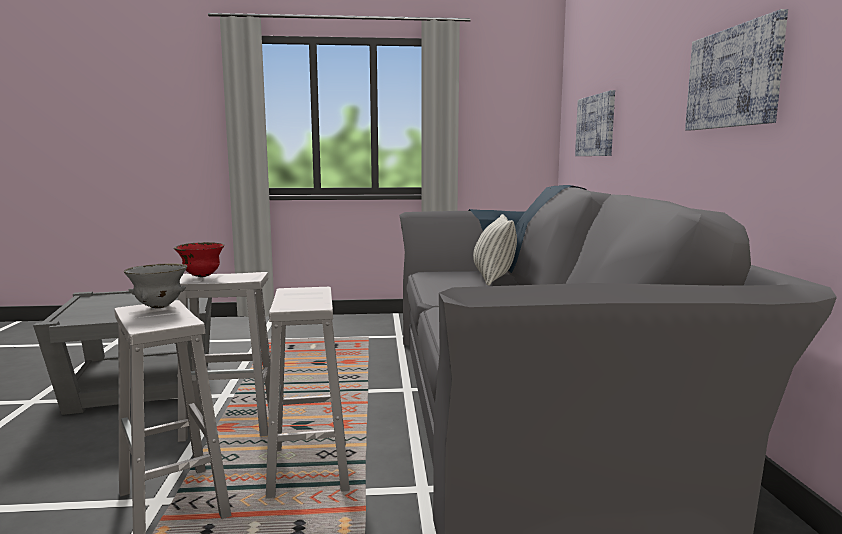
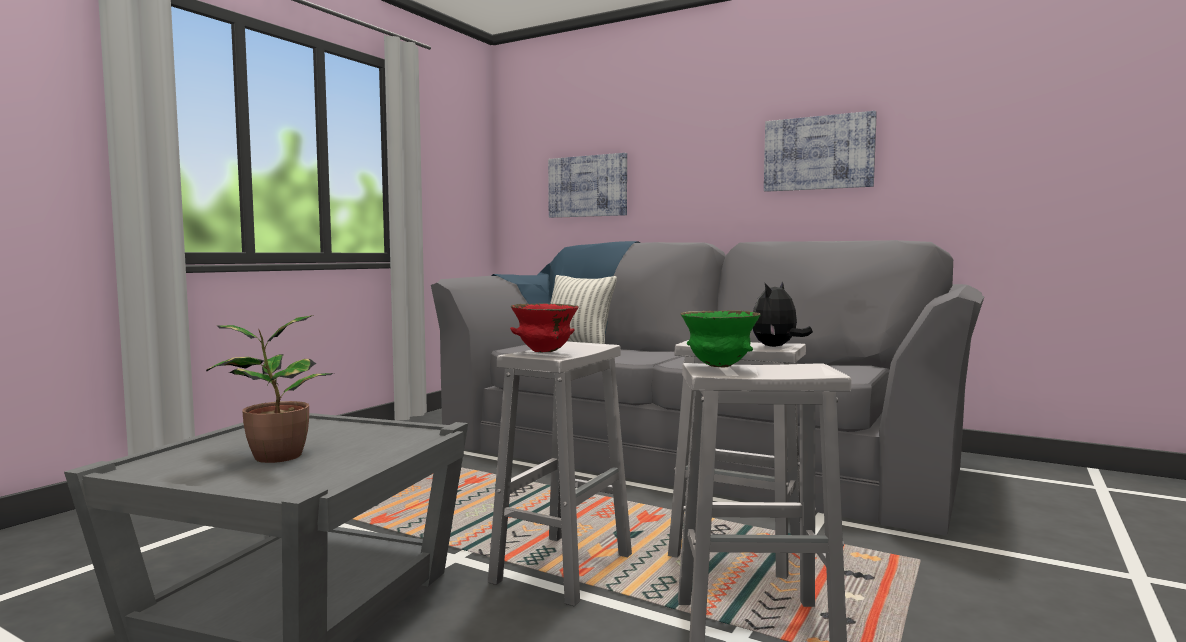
camera: 55 degrees left, 5 degrees down
grey bowl [124,263,187,308] -> green bowl [680,310,761,368]
none -> potted plant [206,315,333,463]
none -> plush toy [753,282,813,347]

